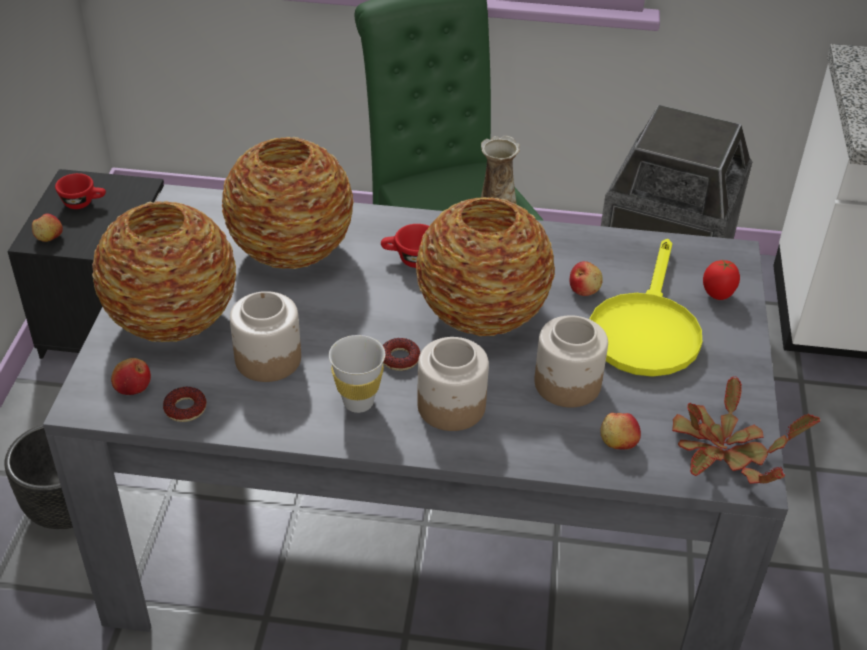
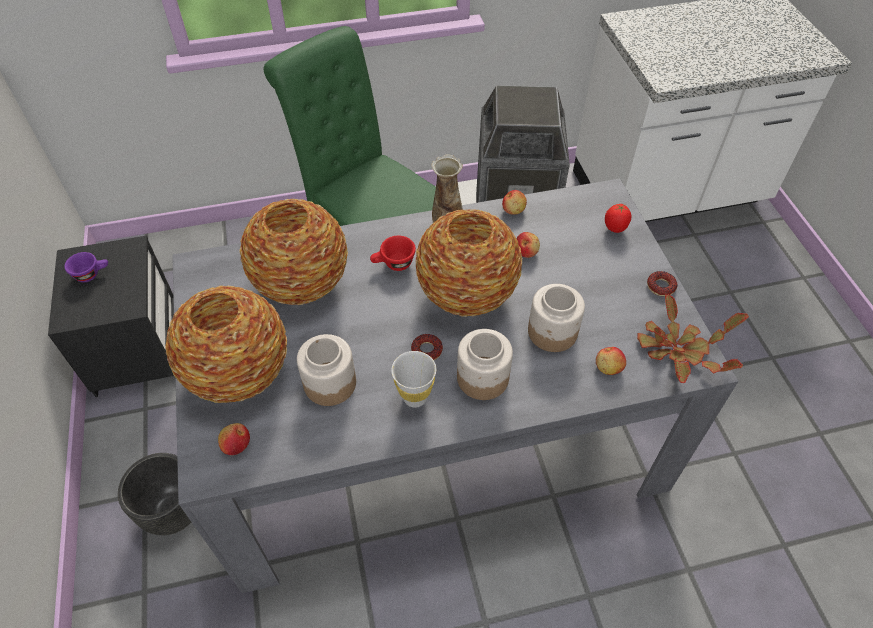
camera: 20 degrees left, 10 degrees up
apple [32,214,63,242] -> apple moved to [502,190,527,215]
red cup [55,173,106,209] -> purple cup [64,252,108,282]
donut [163,387,206,422] -> donut moved to [647,271,677,296]
yellow frying pan [590,239,702,377] -> none

